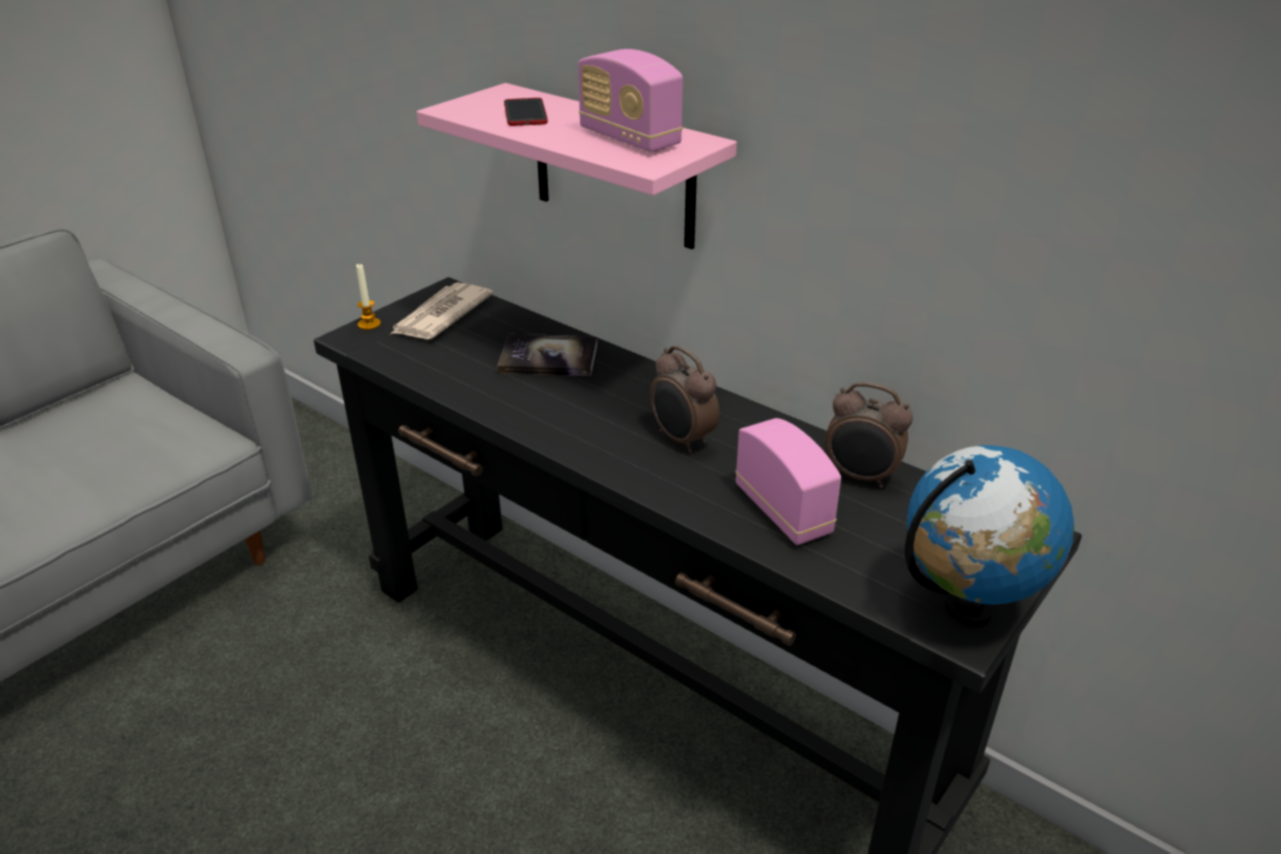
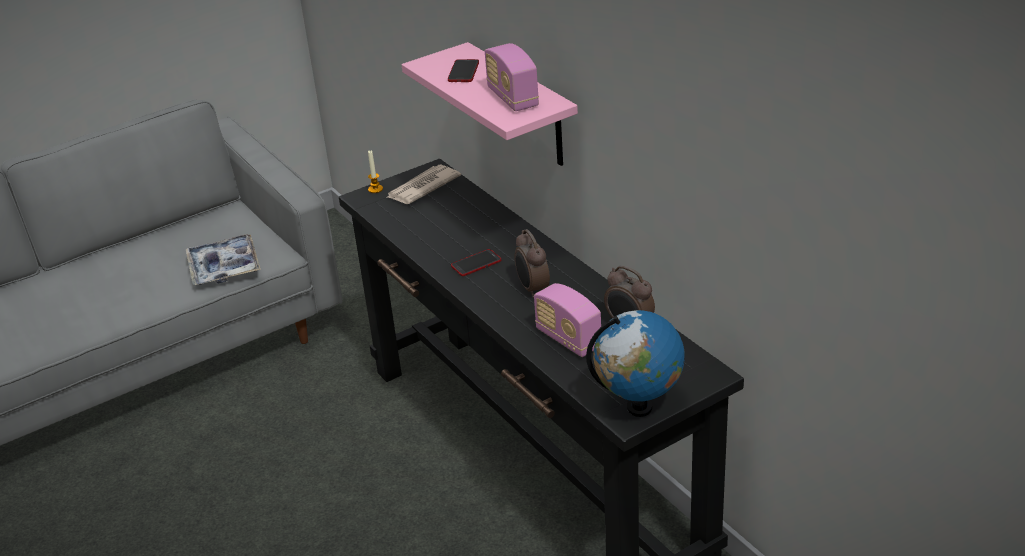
camera: 20 degrees right, 0 degrees up
book [497,334,597,376] -> none
radio [735,418,841,545] -> radio turned 150 degrees clockwise [534,283,601,357]
none -> tray [186,234,261,285]
none -> phone [451,249,501,276]

